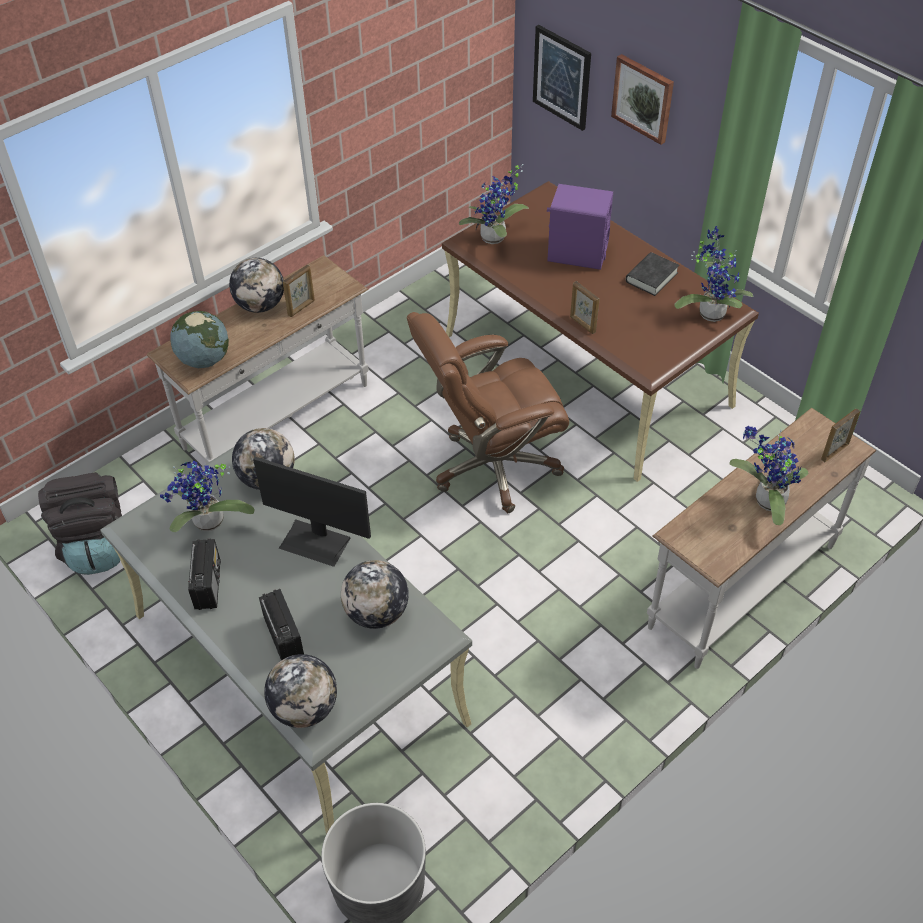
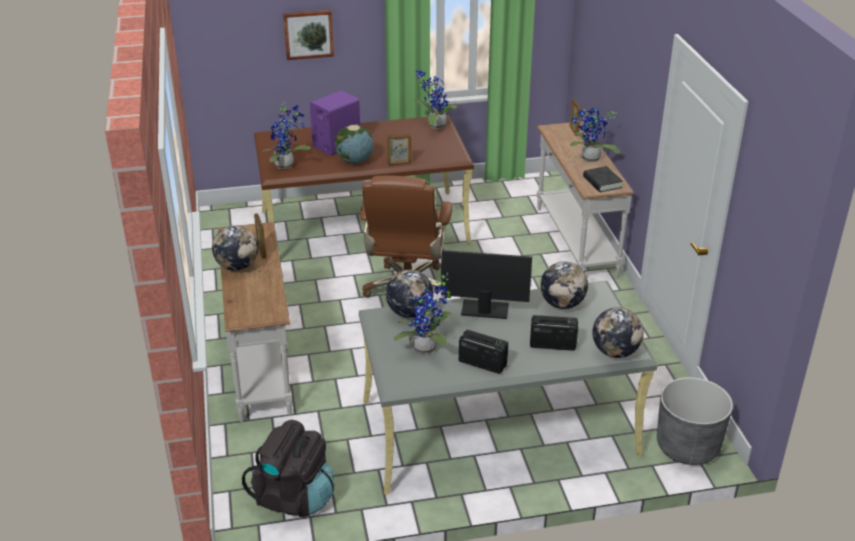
camera: 60 degrees left, 15 degrees down
globe [170,311,229,368] -> globe moved to [335,125,374,164]
monitor [253,457,371,567] -> monitor turned 135 degrees counterclockwise [441,250,532,319]
picture [533,25,591,131] -> none
black book [626,252,679,296] -> black book moved to [583,166,623,192]

